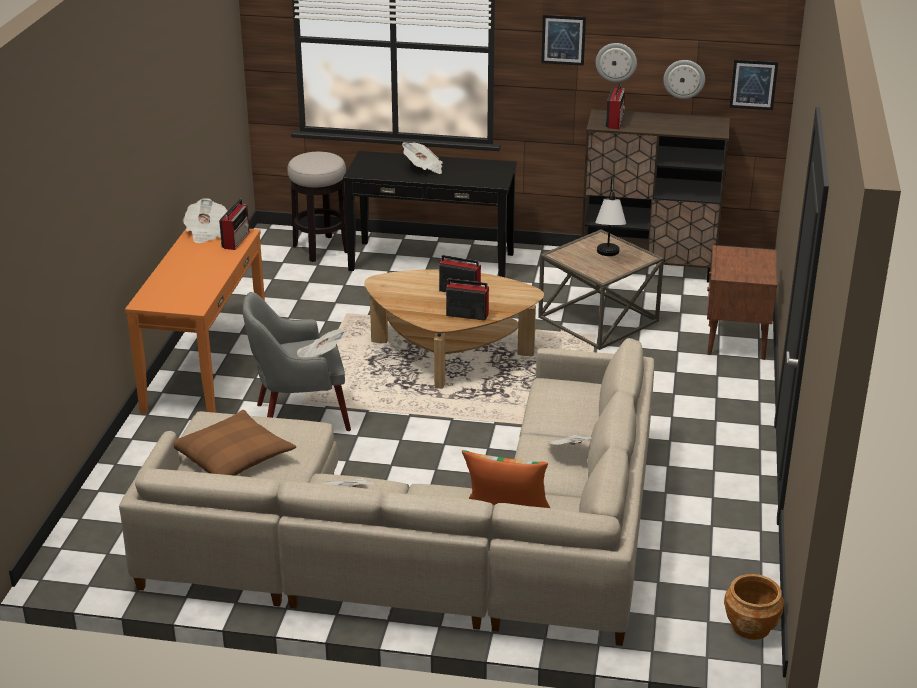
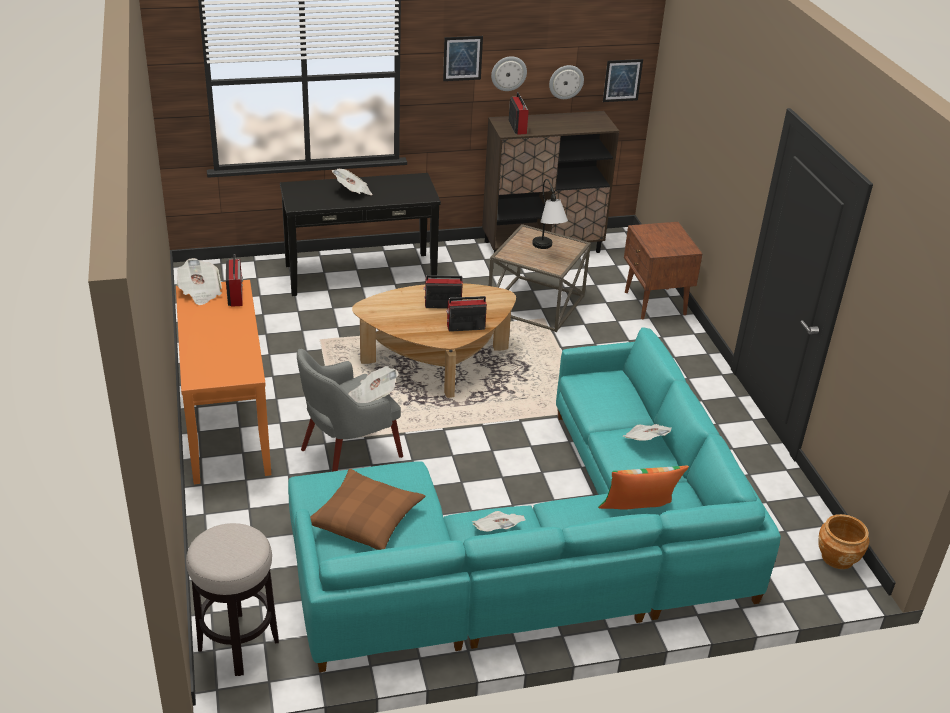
camera: 25 degrees left, 5 degrees up
beige sofa [119,338,654,646] -> turquoise sofa [288,327,781,672]
stool [287,152,348,262] -> stool moved to [186,523,279,676]

